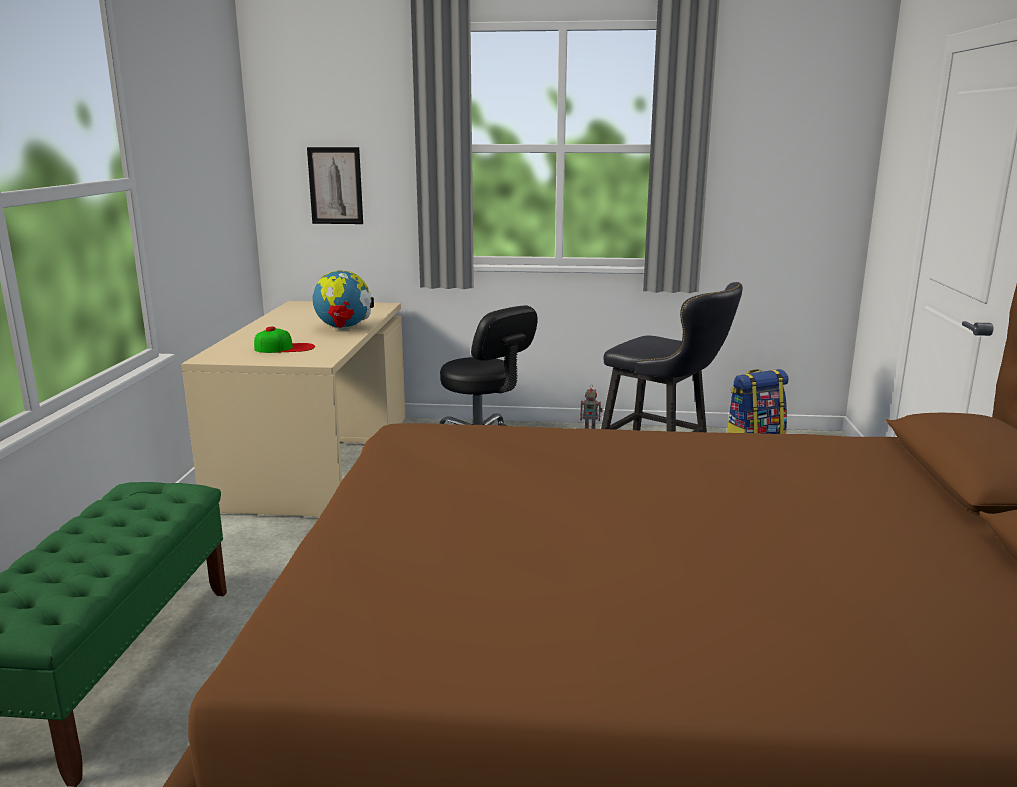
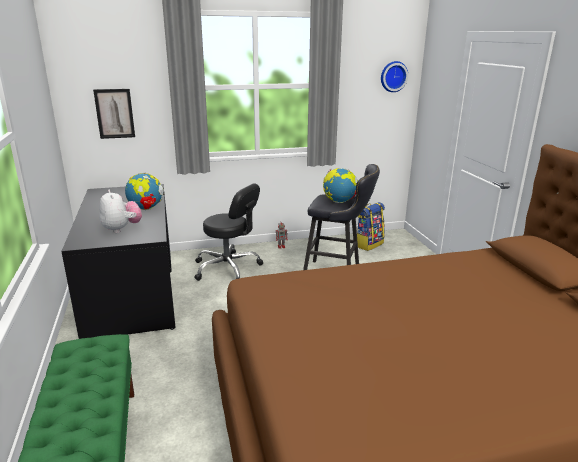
camera: 20 degrees left, 5 degrees up
beige desk [181,301,405,517] -> black desk [61,184,176,339]
cap [254,327,315,353] -> plush toy [99,190,142,233]
none -> globe [323,168,358,203]
none -> wall clock [381,61,408,92]

